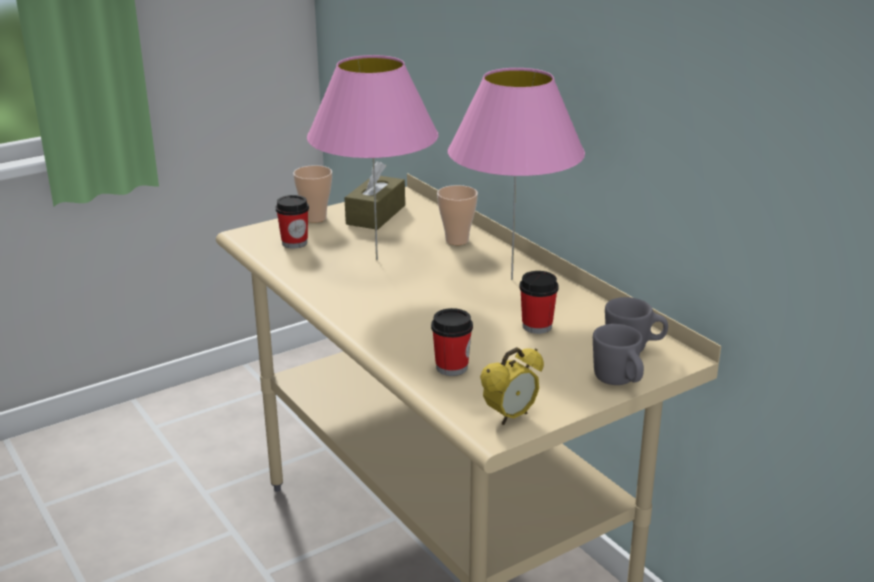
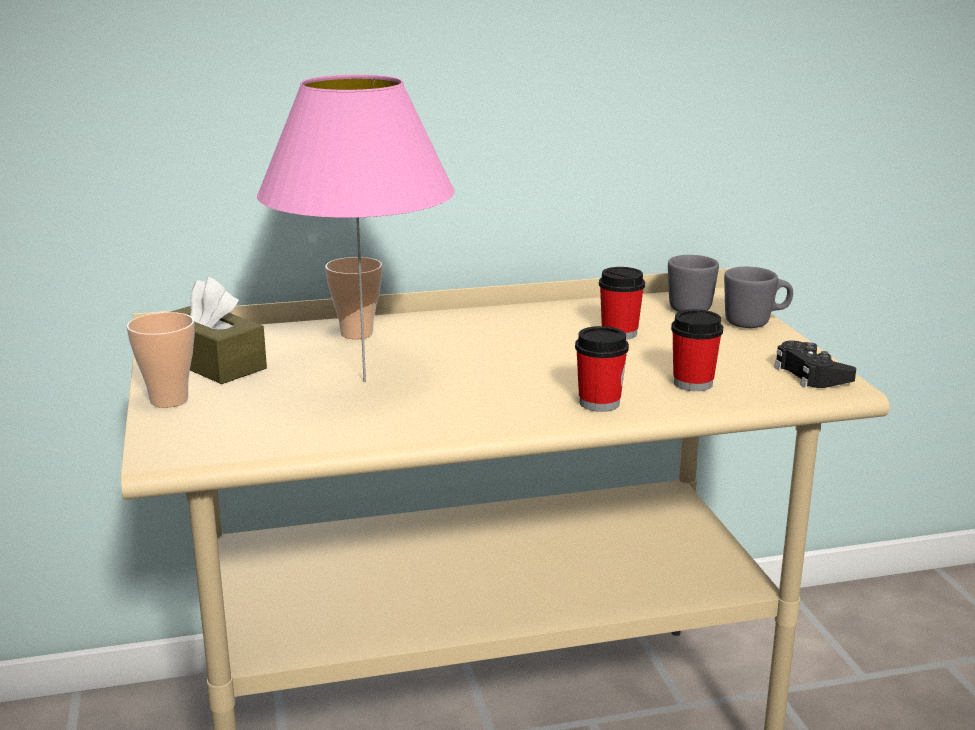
camera: 70 degrees left, 5 degrees down
cup [276,195,309,248] -> cup moved to [575,326,629,412]
pink table lamp [448,68,585,280] -> none
alarm clock [480,347,544,425] -> black game controller [774,340,856,388]

